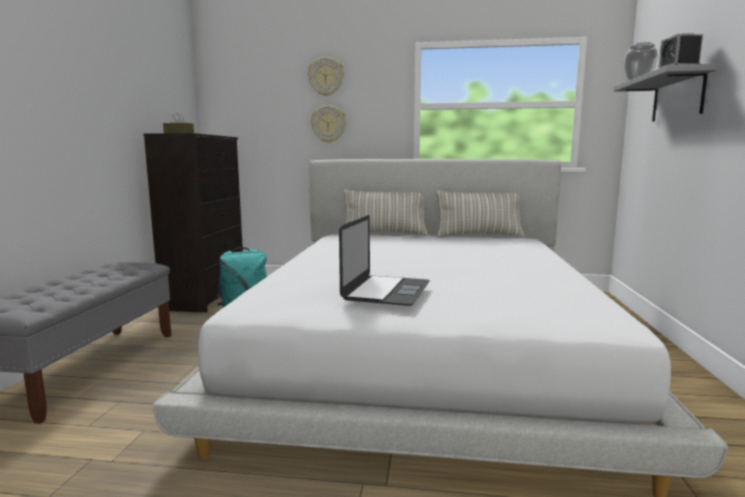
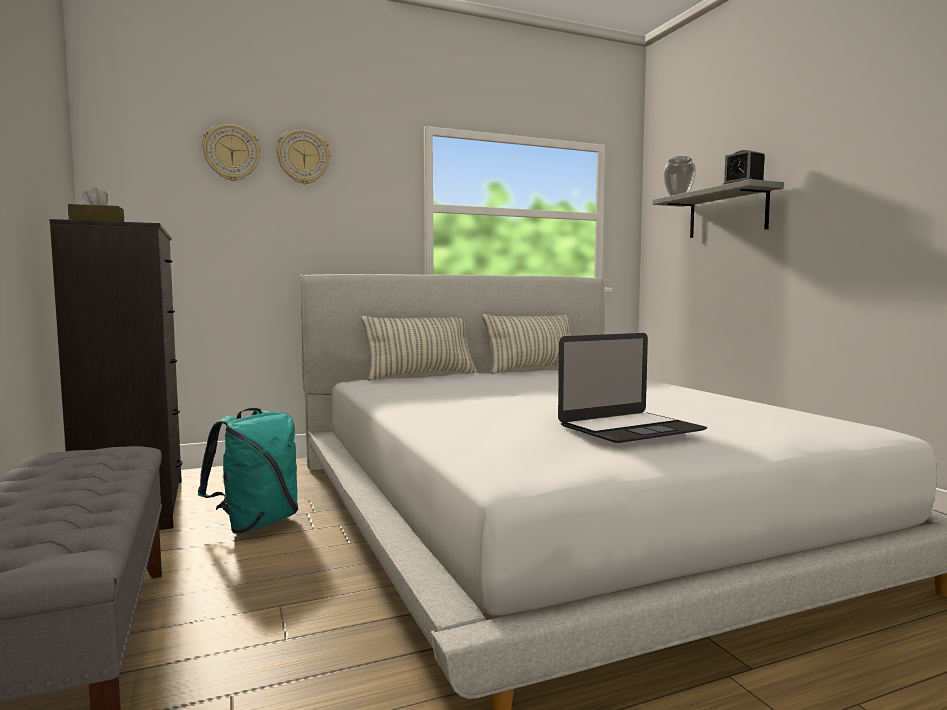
camera: 30 degrees left, 5 degrees down
wall clock [311,105,346,143] -> wall clock moved to [202,124,261,181]
laptop [339,215,430,306] -> laptop turned 75 degrees clockwise [558,333,707,443]

